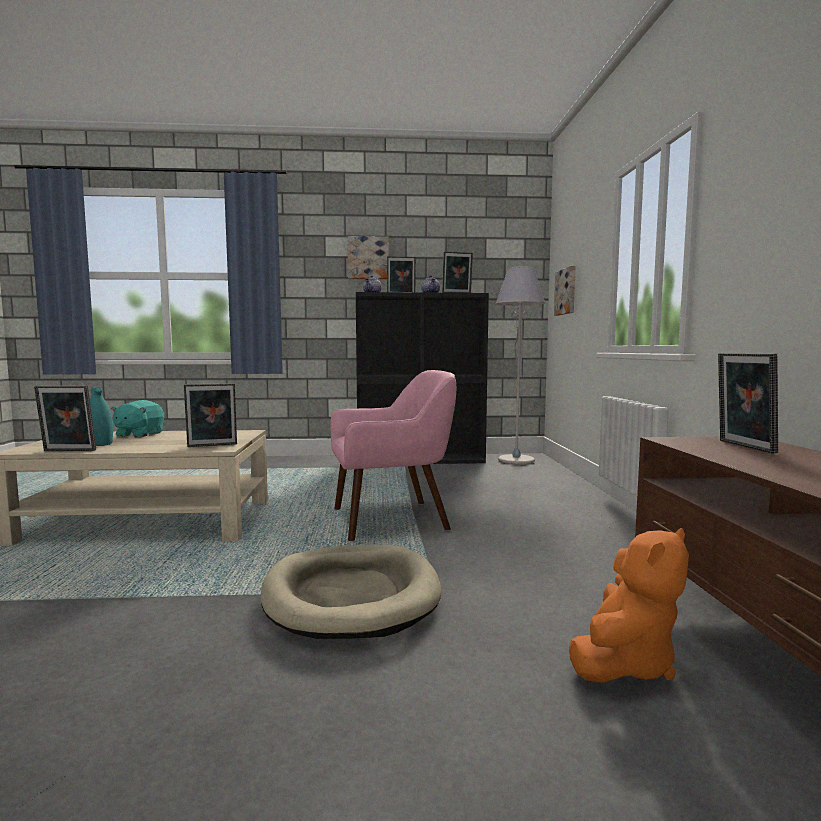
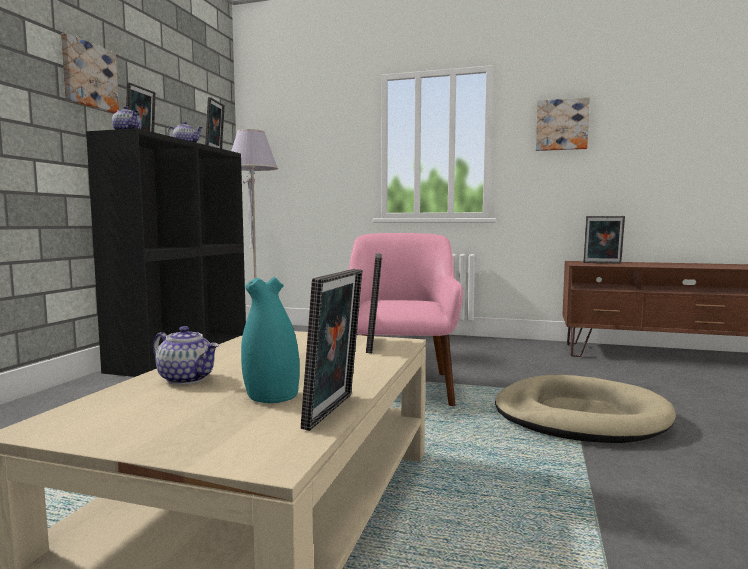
camera: 70 degrees left, 0 degrees up
turquoise plush toy [111,400,164,438] -> teapot [153,326,219,385]
picture [554,266,576,316] -> picture moved to [536,97,590,151]
orange plush toy [569,528,689,683] -> none

